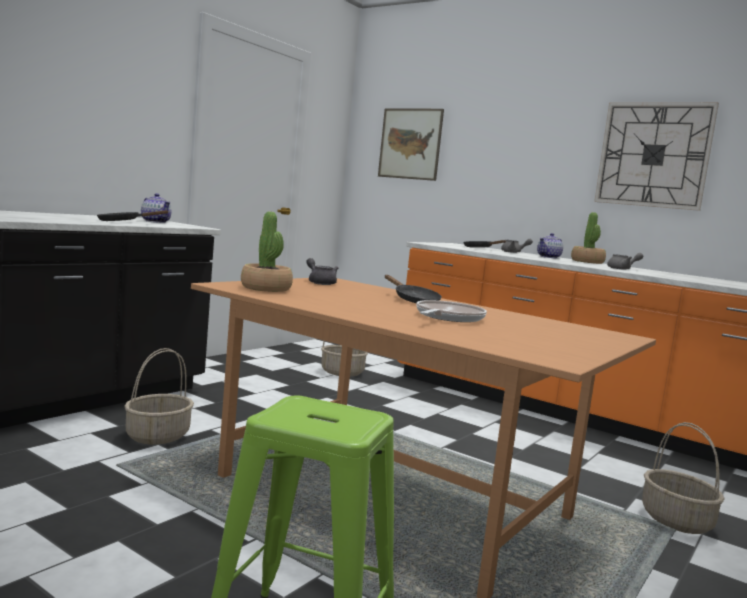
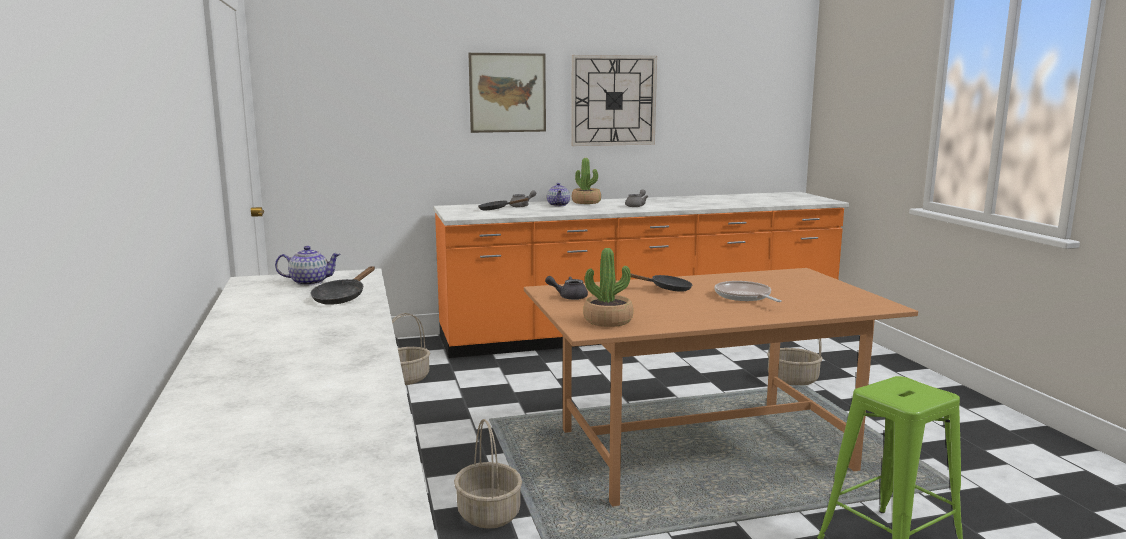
camera: 50 degrees left, 5 degrees up
picture [378,108,444,181] -> picture moved to [468,53,546,133]

